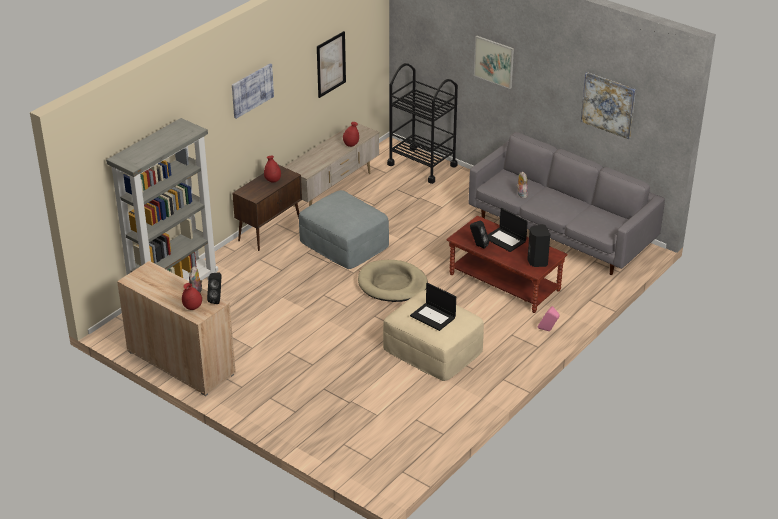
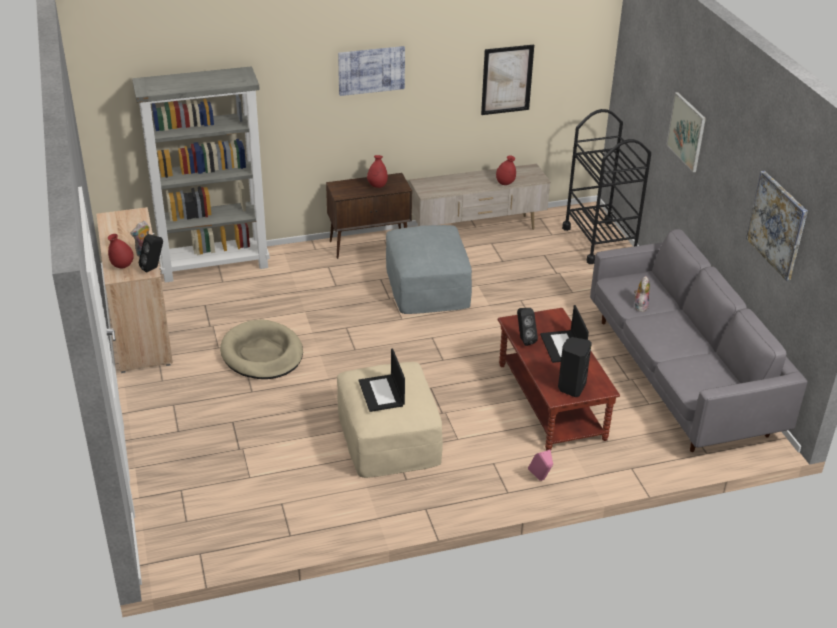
camera: 35 degrees right, 0 degrees up
beige dog bed [358,260,428,302] -> beige dog bed moved to [220,319,303,379]

